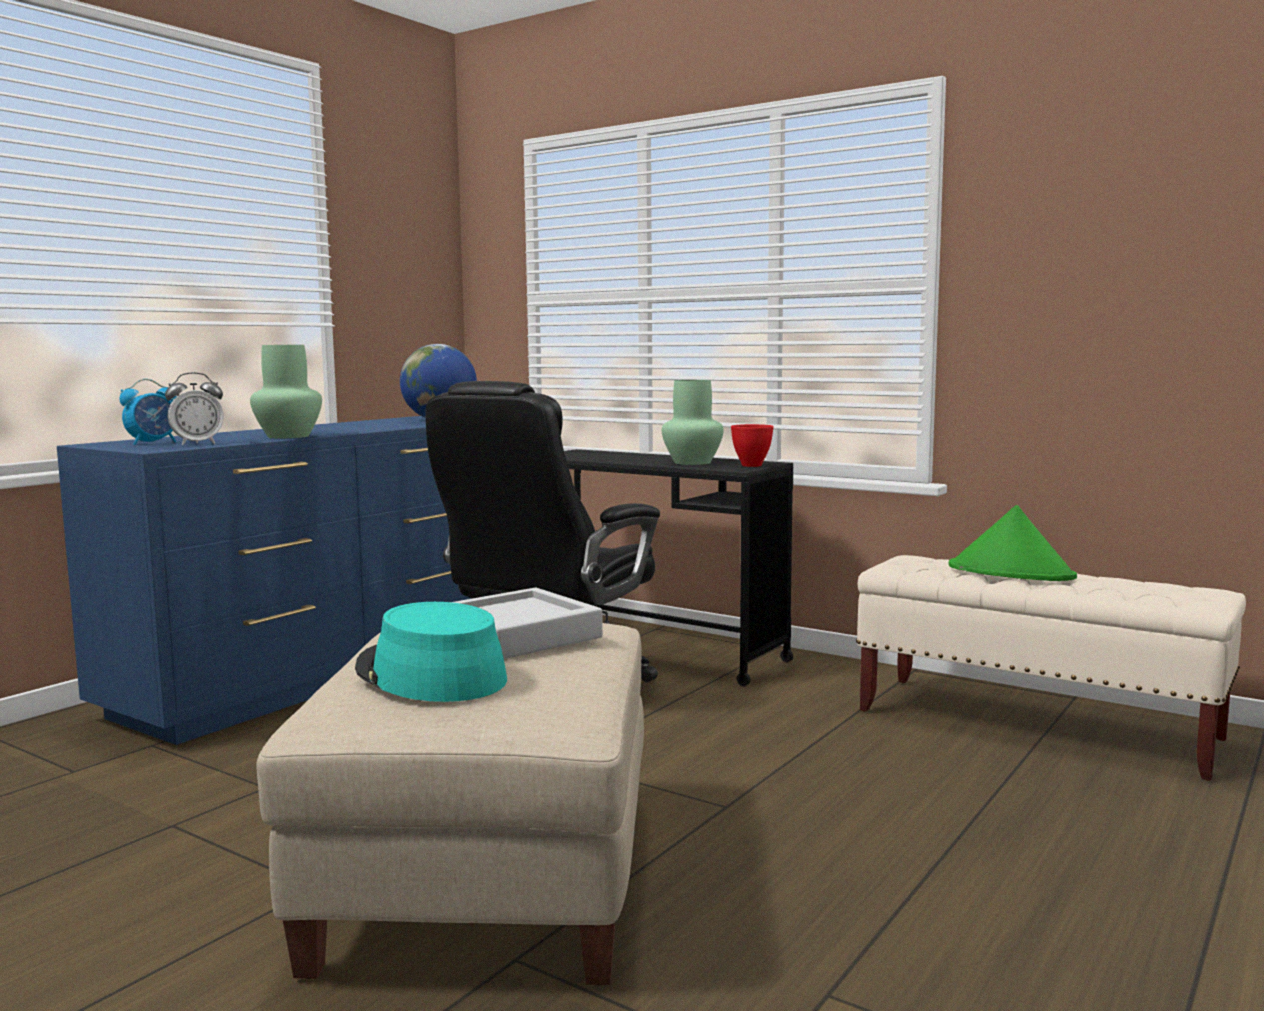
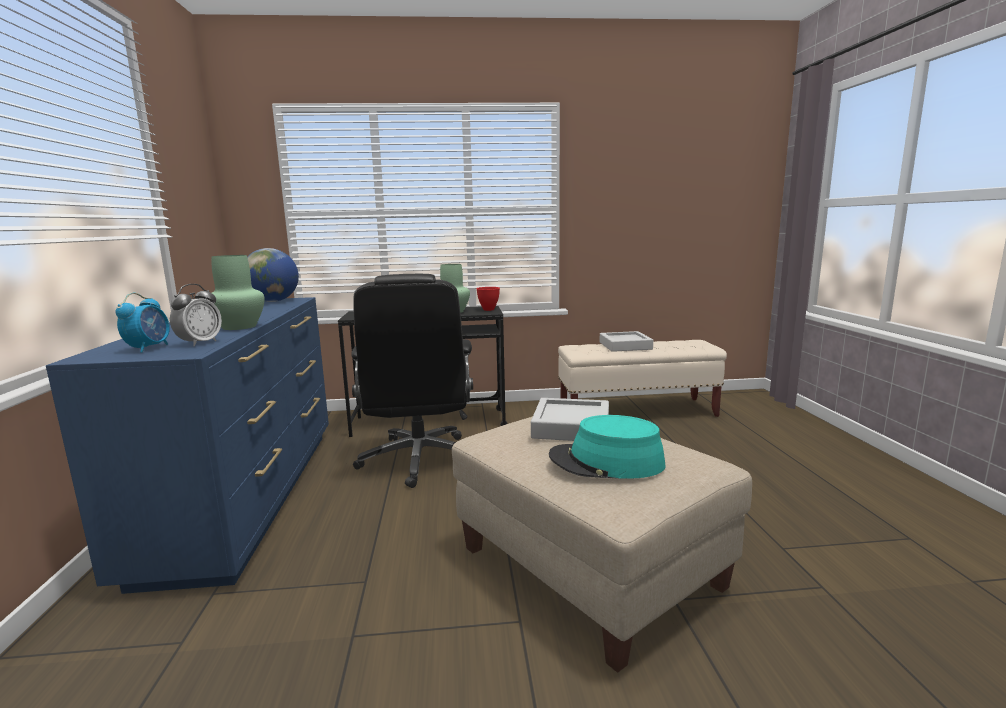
camera: 40 degrees left, 5 degrees up
green hat [949,505,1077,581] -> grey tray [600,331,653,352]

